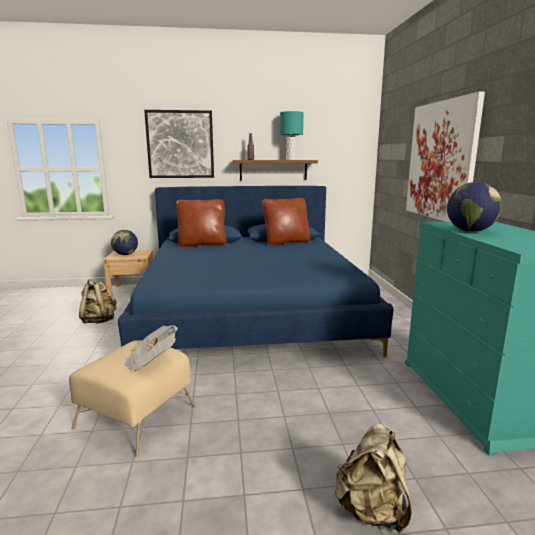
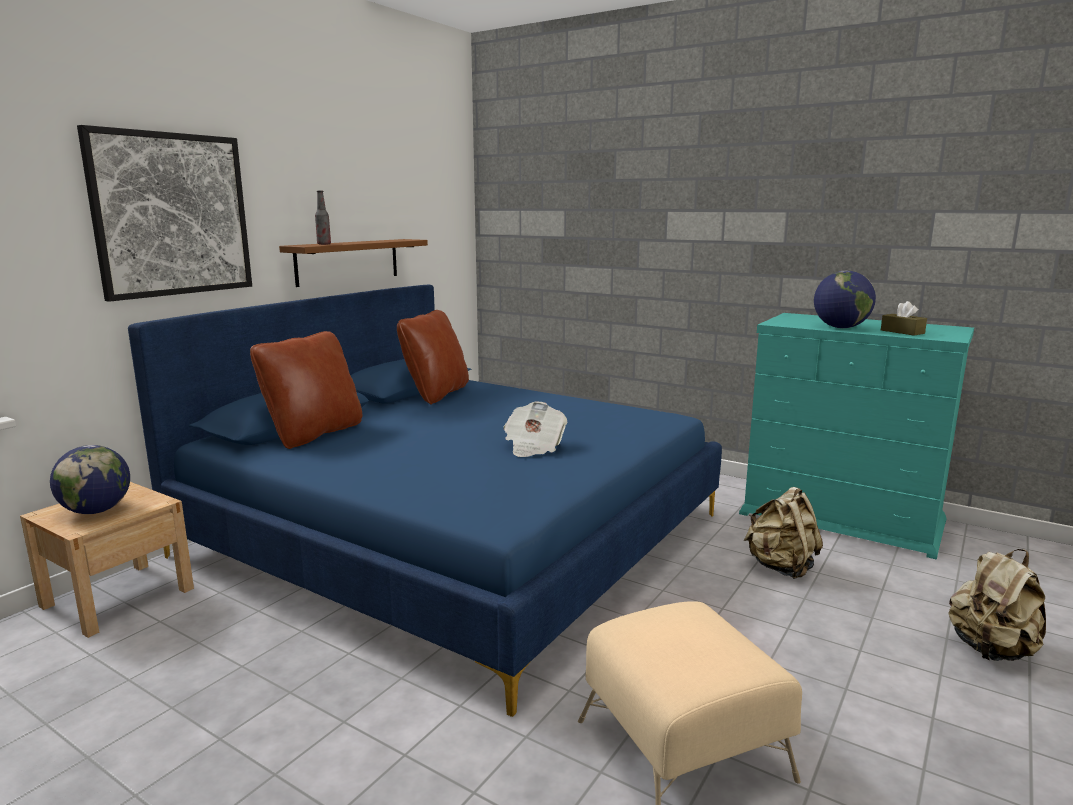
camera: 50 degrees left, 0 degrees up
beige backpack [79,279,117,324] -> beige backpack moved to [744,487,823,579]
newspaper [122,325,178,371] -> newspaper moved to [504,401,568,457]
turquoise table lamp [280,111,304,160] -> none
picture [406,92,485,222] -> none
none -> brown tissue box [881,301,927,336]

